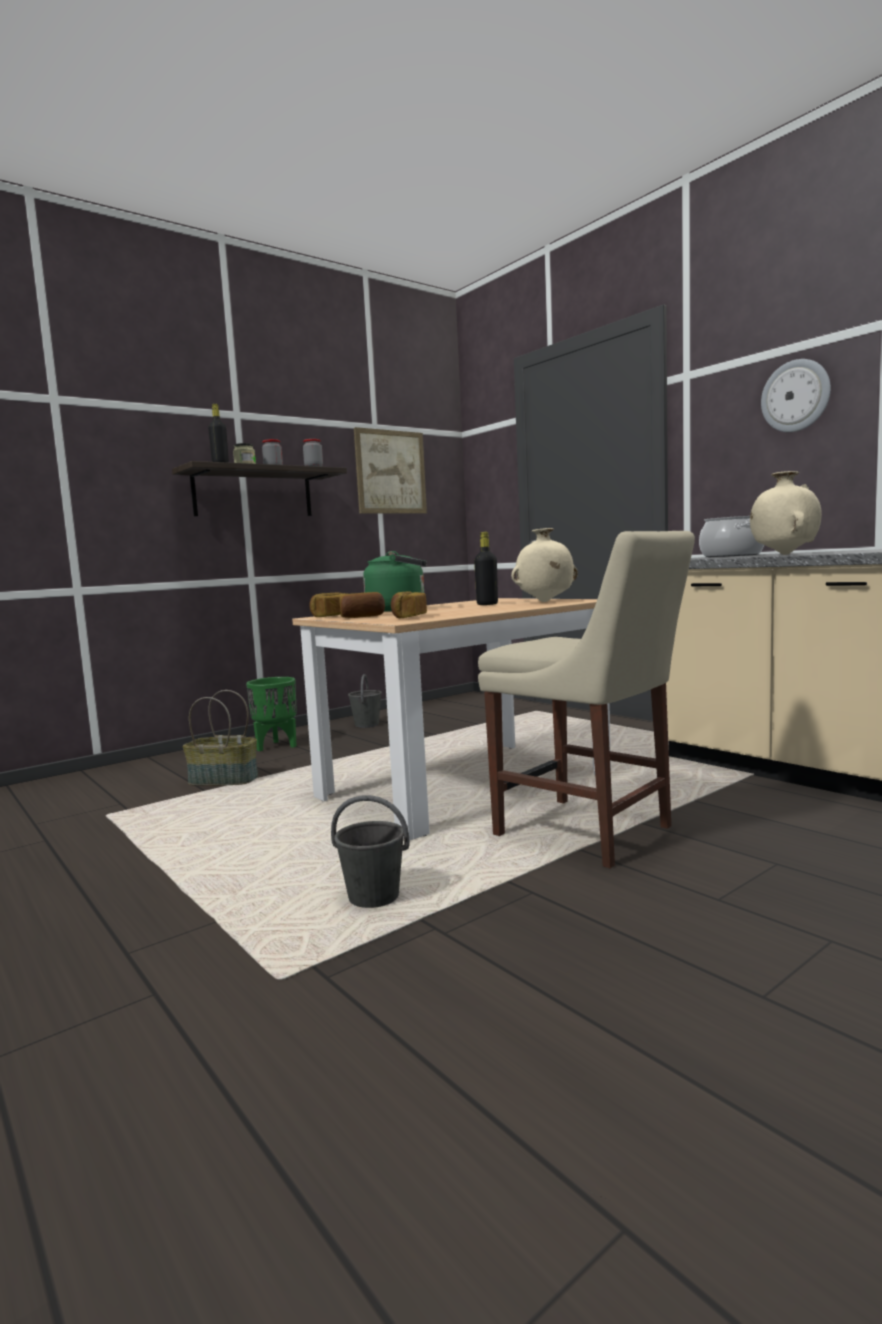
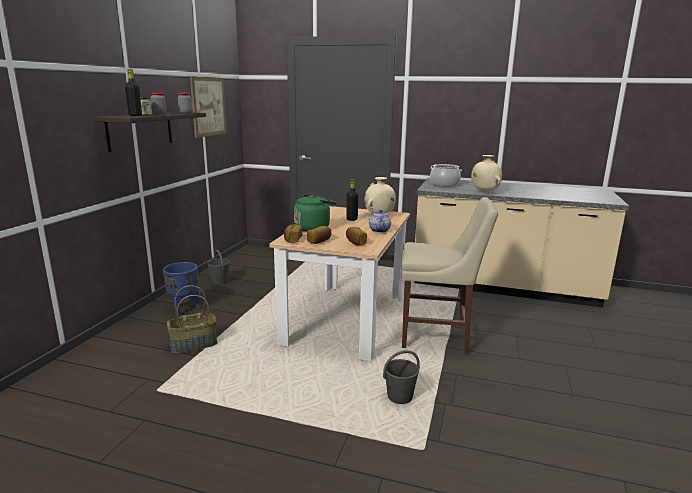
camera: 35 degrees left, 10 degrees up
green planter [246,677,297,751] -> blue planter [163,262,199,316]
wall clock [761,359,831,432] -> none
none -> teapot [369,210,391,233]

